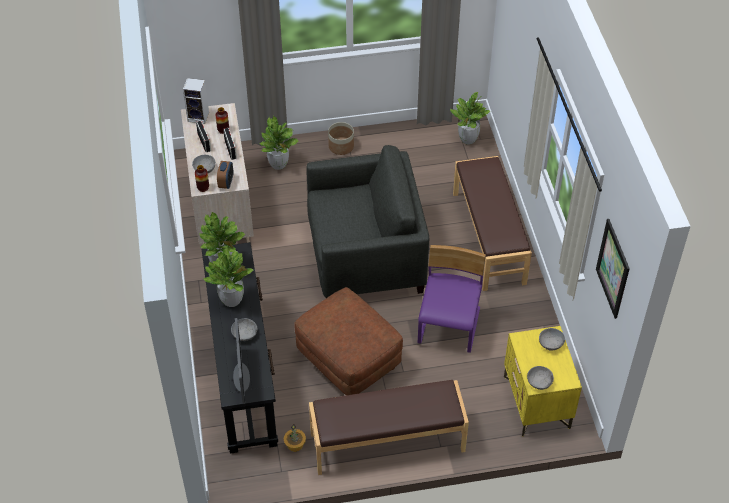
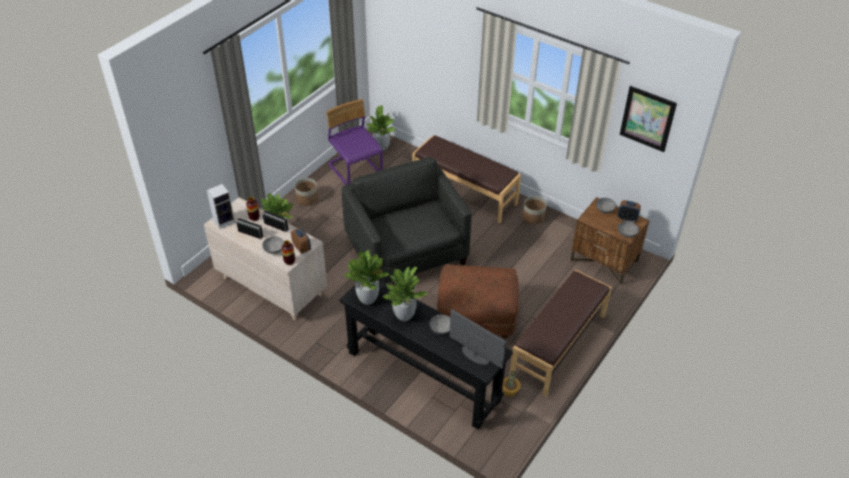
camera: 45 degrees left, 5 degrees down
grey armchair [307,145,429,298] -> grey armchair turned 60 degrees counterclockwise [342,157,472,283]
purple chair [418,245,486,353] -> purple chair moved to [326,99,383,185]
yellow nightstand [504,326,582,436] -> brown nightstand [571,197,650,285]
none -> planter [523,196,547,224]
none -> alarm clock [618,200,641,222]

